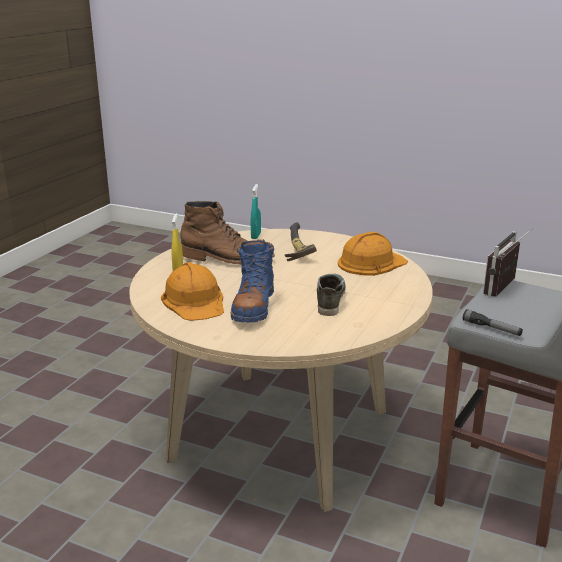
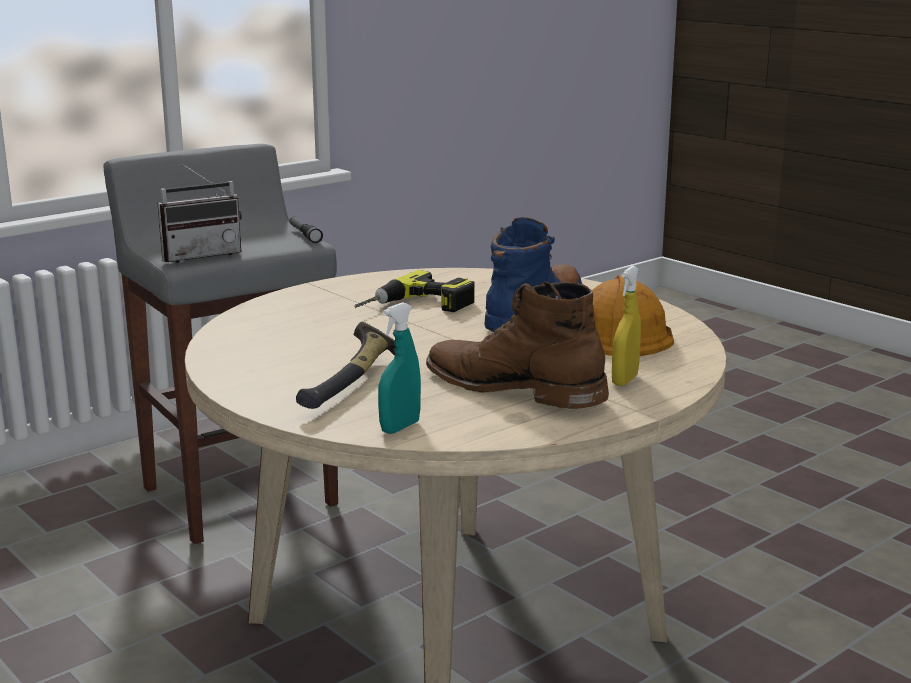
camera: 155 degrees left, 5 degrees down
shoe [317,274,346,316] -> power drill [354,270,474,312]
orange hard hat [338,232,408,276] -> none

